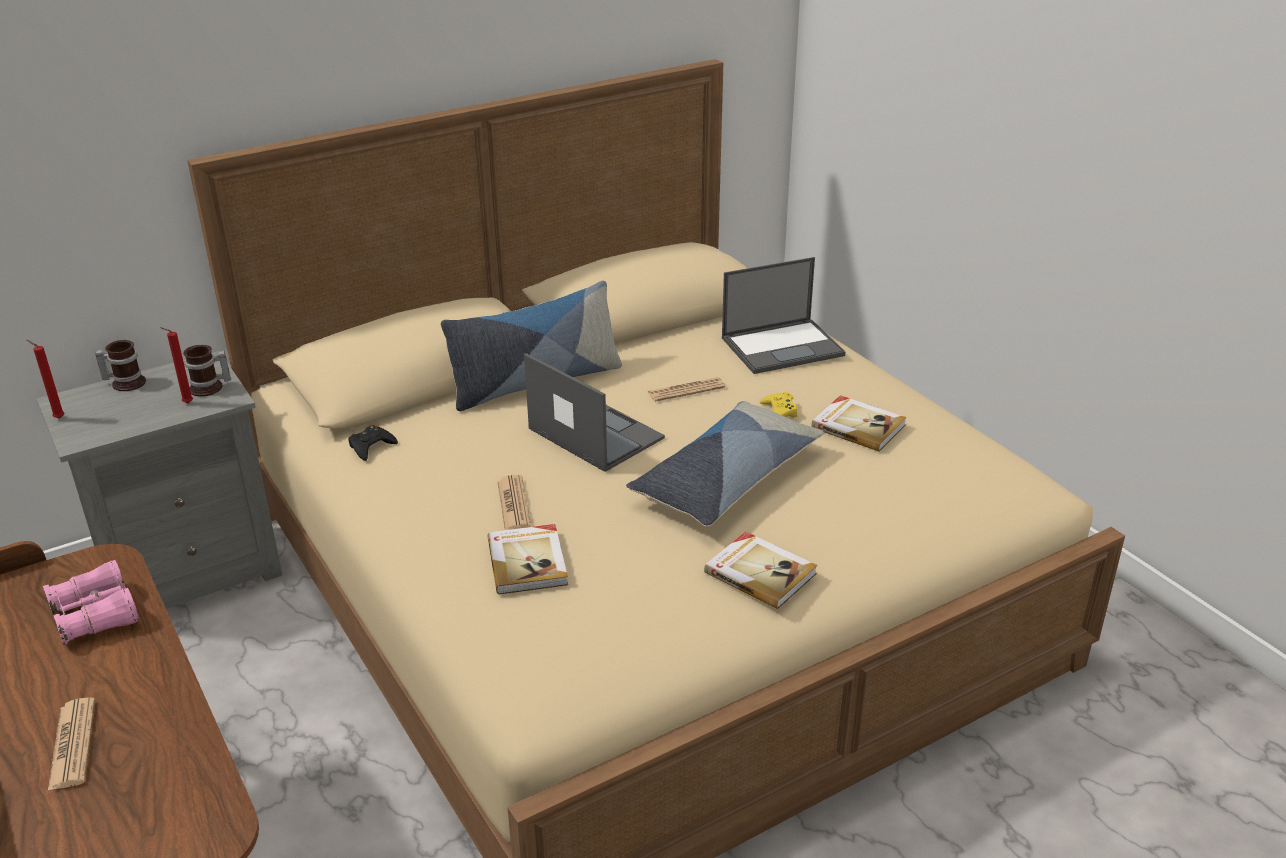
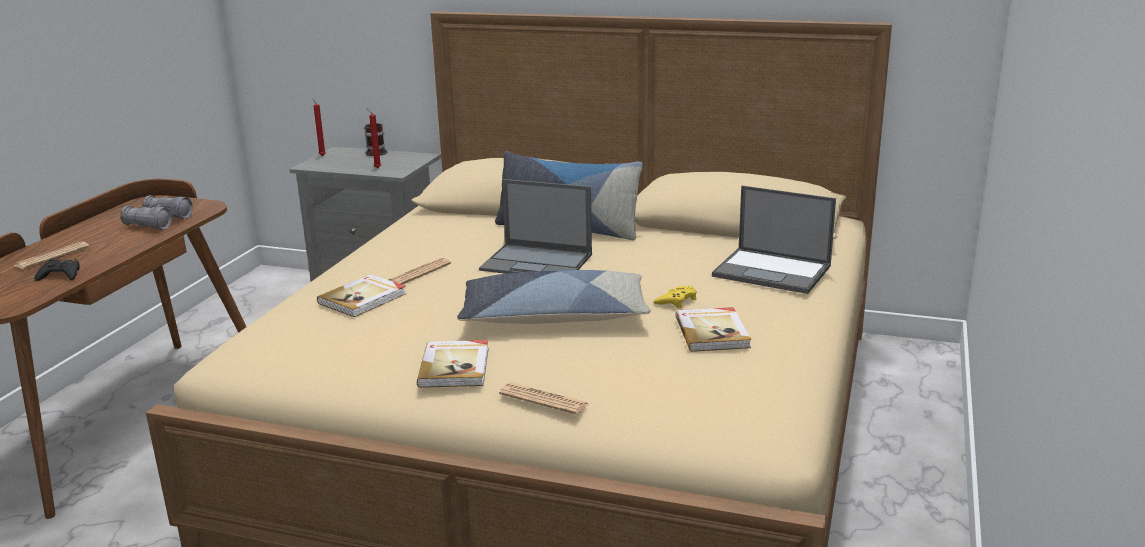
camera: 50 degrees right, 10 degrees down
pink binoculars [43,560,139,645] -> grey binoculars [120,195,193,230]
mug [183,345,231,397] -> none
black game controller [348,426,398,461] -> black game controller moved to [34,259,80,281]
laptop [524,353,665,472] -> laptop turned 105 degrees clockwise [479,179,592,274]
newspaper [648,377,725,402] -> newspaper moved to [499,383,589,415]

